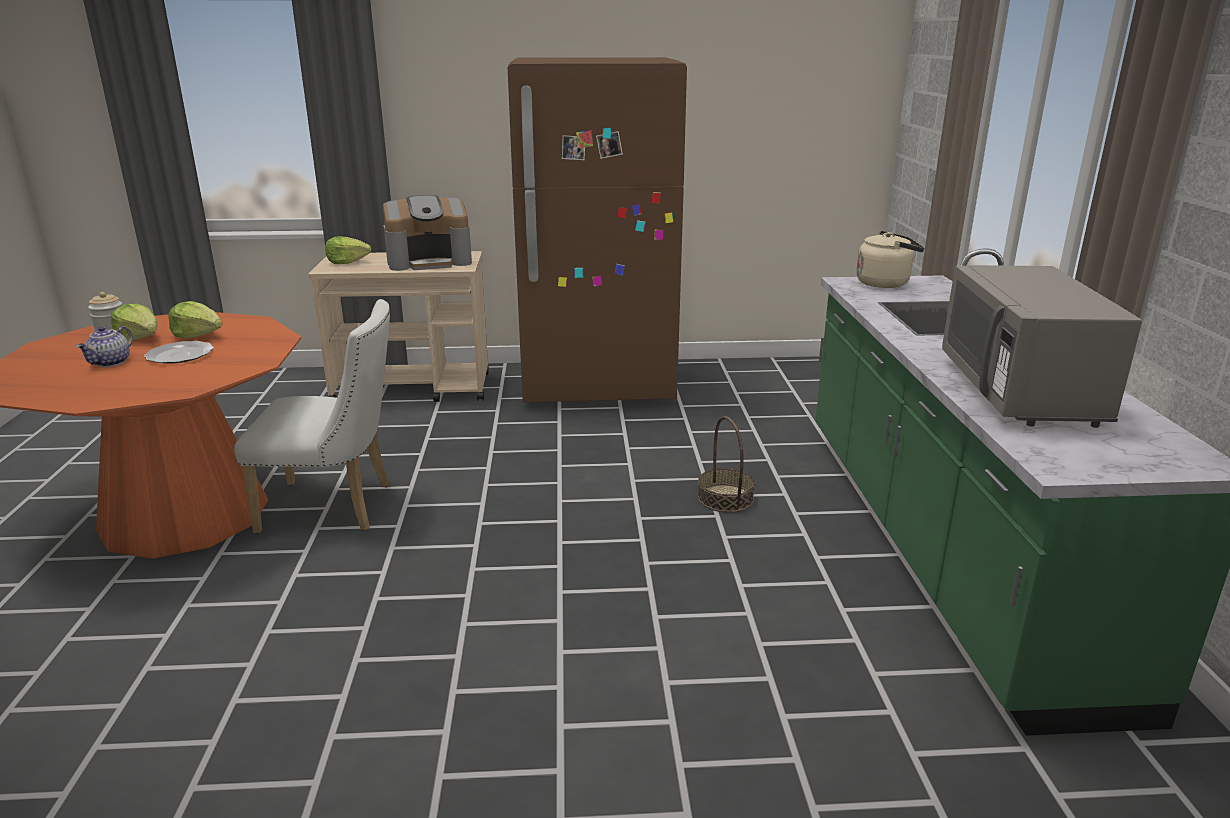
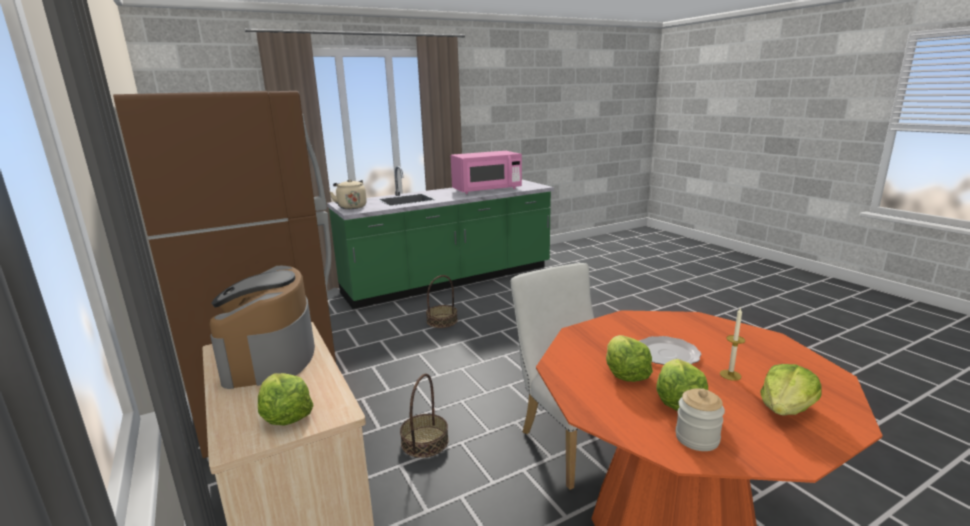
camera: 115 degrees left, 5 degrees down
teapot [76,326,133,367] -> candle [720,307,745,381]
coffee machine [383,195,472,271] -> coffee machine turned 150 degrees counterclockwise [210,266,315,389]
grey microwave [942,265,1142,428] -> pink microwave [451,151,522,194]
none -> basket [400,374,449,458]
none -> lettuce [760,364,822,416]

